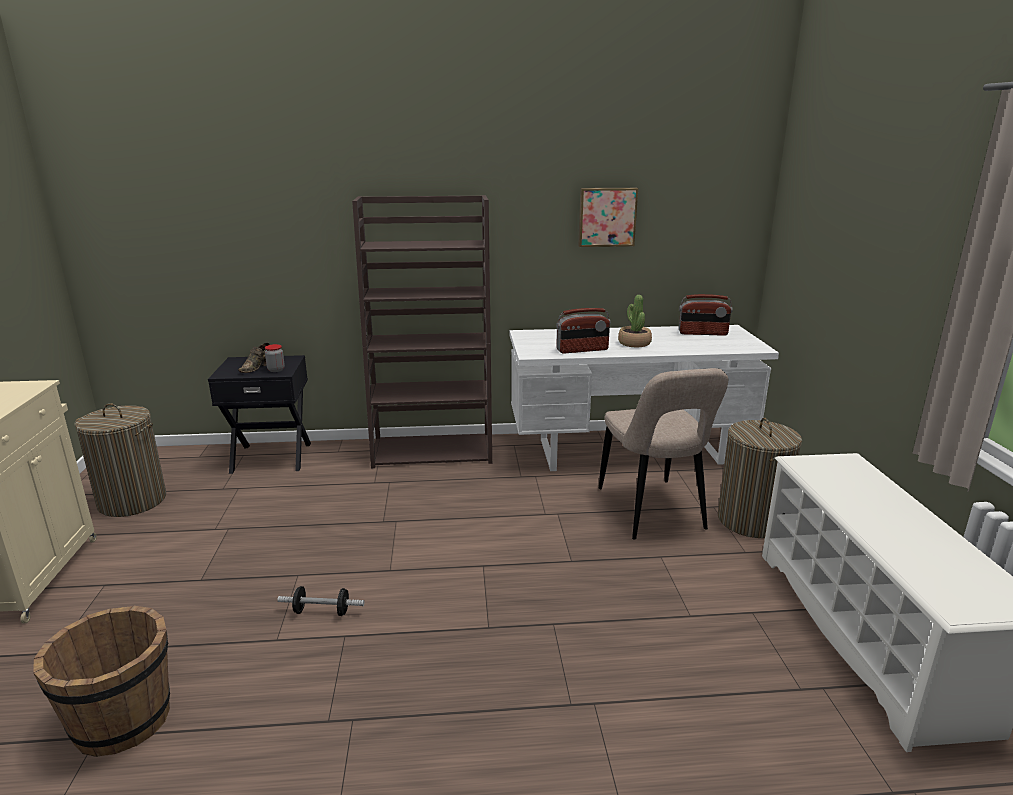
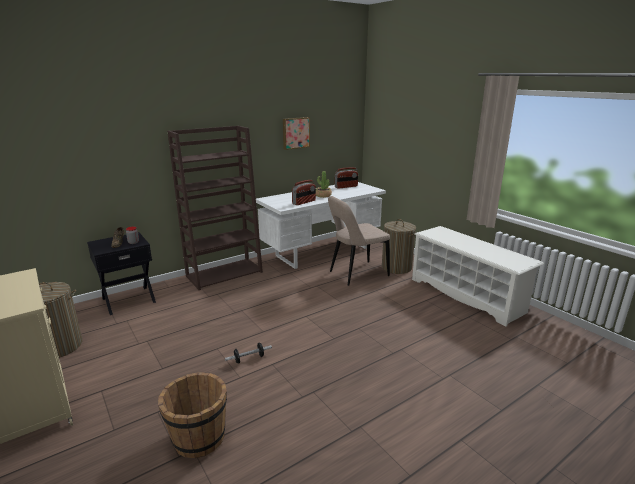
camera: 30 degrees left, 0 degrees up
beige chair [599,368,728,540] -> beige chair turned 105 degrees clockwise [328,196,390,286]

